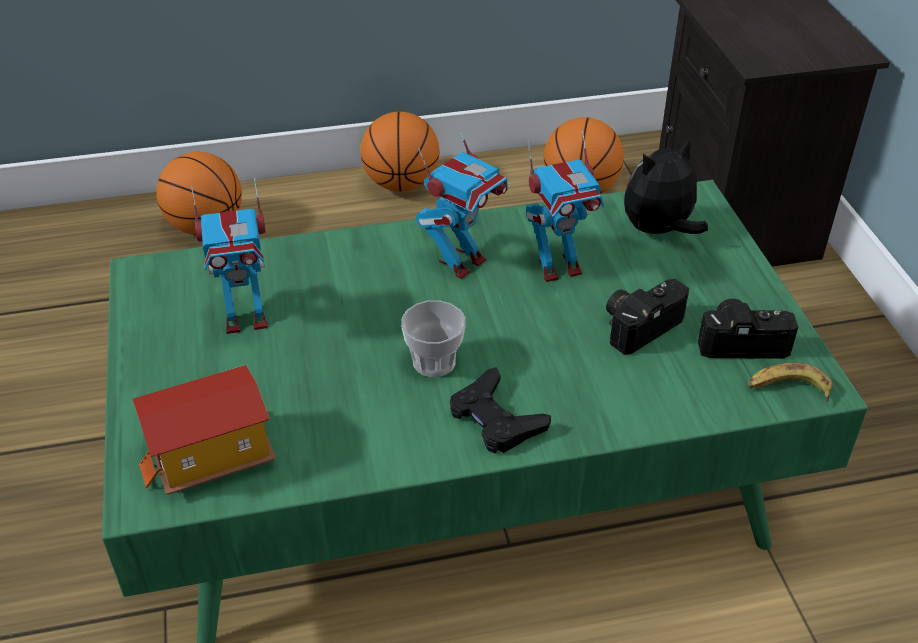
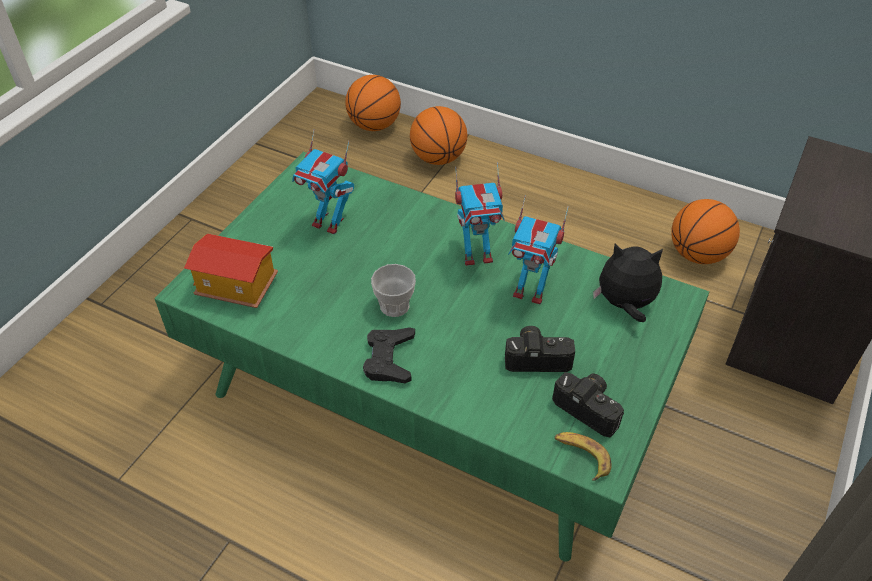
camera: 40 degrees right, 5 degrees up
basketball [360,112,439,191] -> basketball moved to [345,75,401,131]

